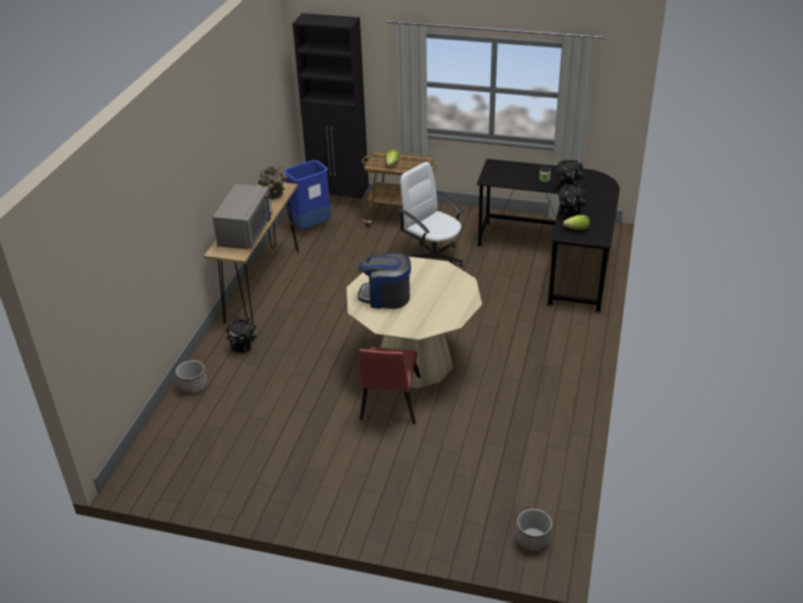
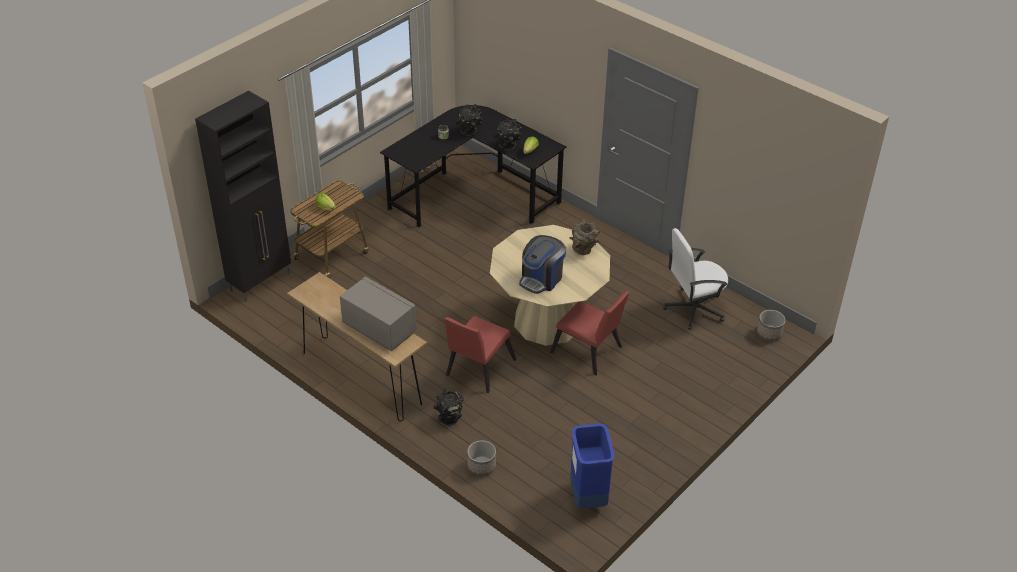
camera: 65 degrees left, 5 degrees up
brown vase [258,165,288,200] -> brown vase moved to [569,219,600,255]
blue trash can [284,160,331,229] -> blue trash can moved to [570,424,615,509]
white office chair [399,162,464,267] -> white office chair moved to [663,228,728,330]
none -> red chair [445,316,517,393]

